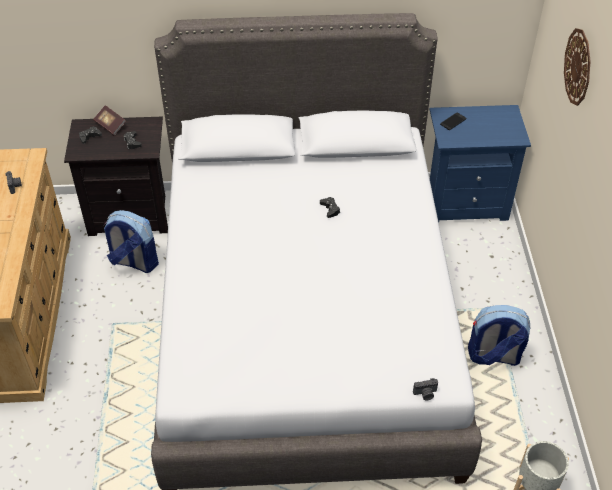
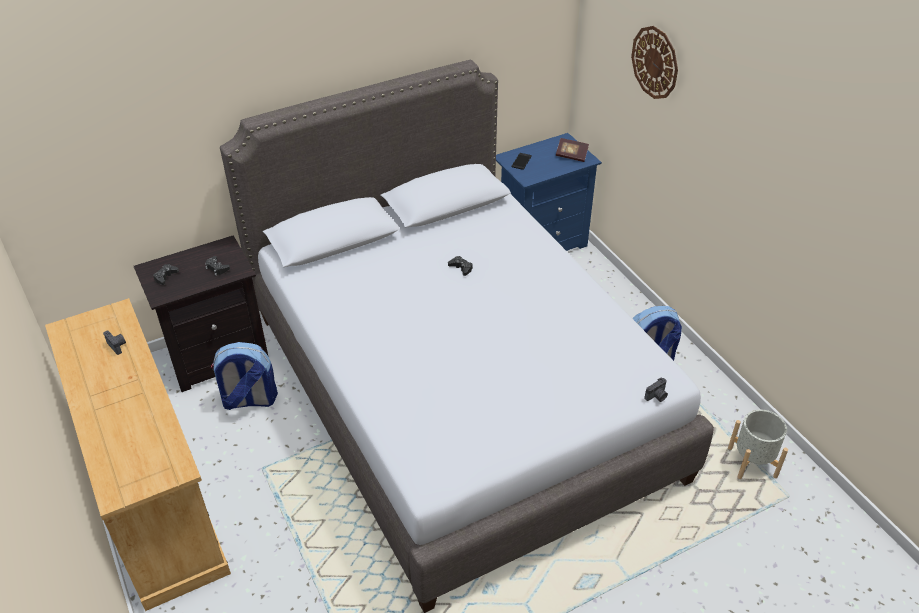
camera: 25 degrees left, 5 degrees down
book [93,105,126,135] -> book moved to [556,138,589,162]

